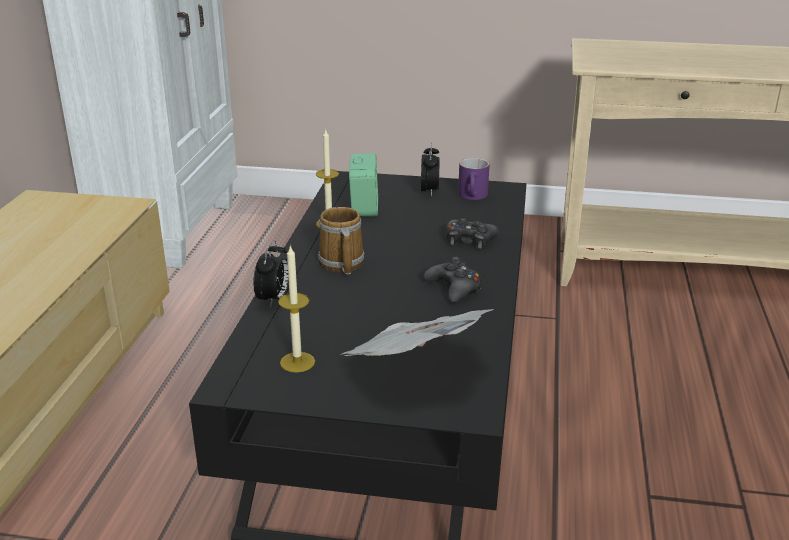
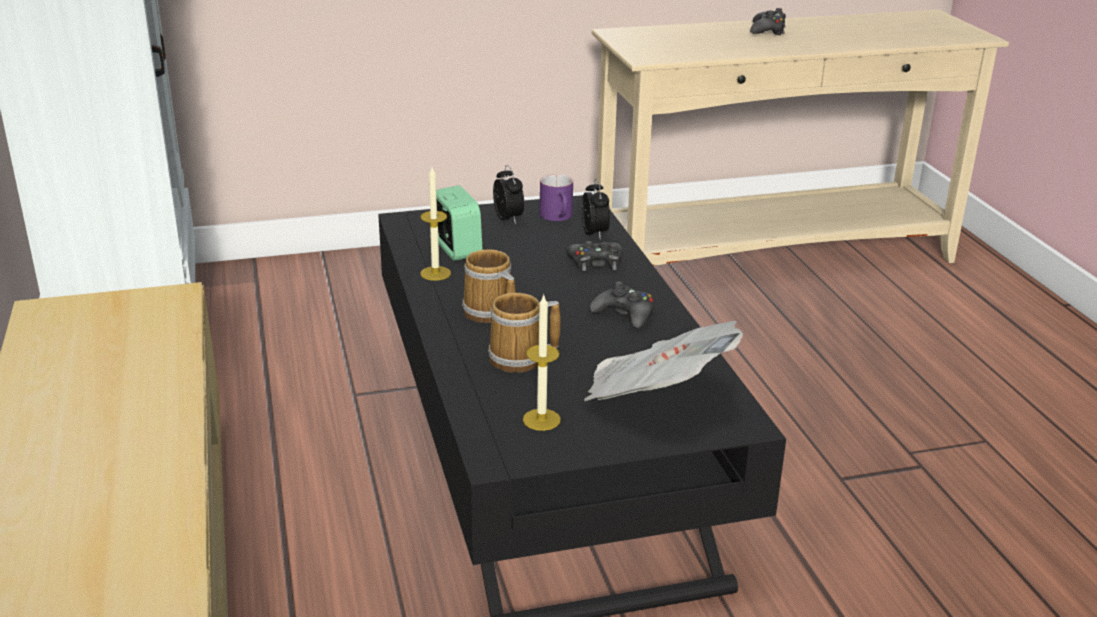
camera: 25 degrees left, 0 degrees up
alarm clock [253,240,289,308] -> alarm clock moved to [582,178,610,239]
none -> mug [488,293,561,373]
none -> black game controller [750,8,786,35]

